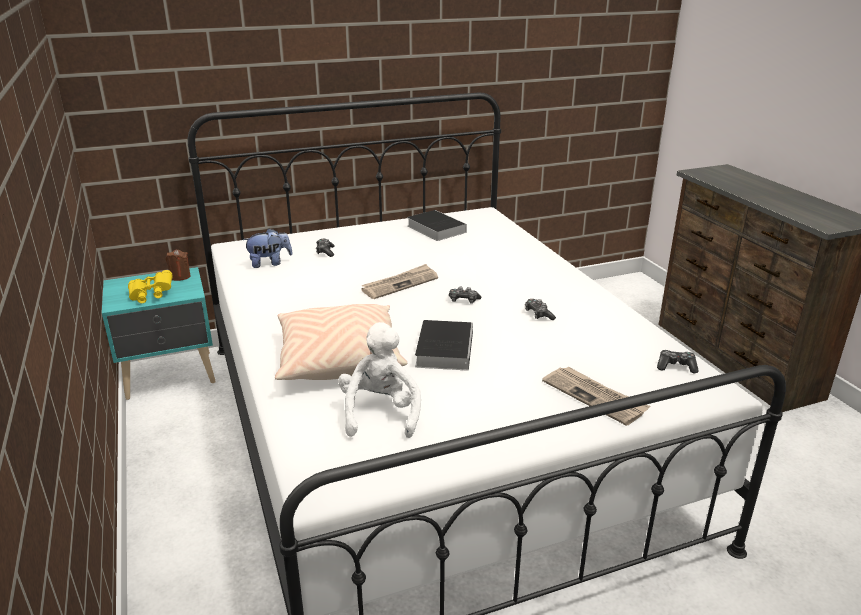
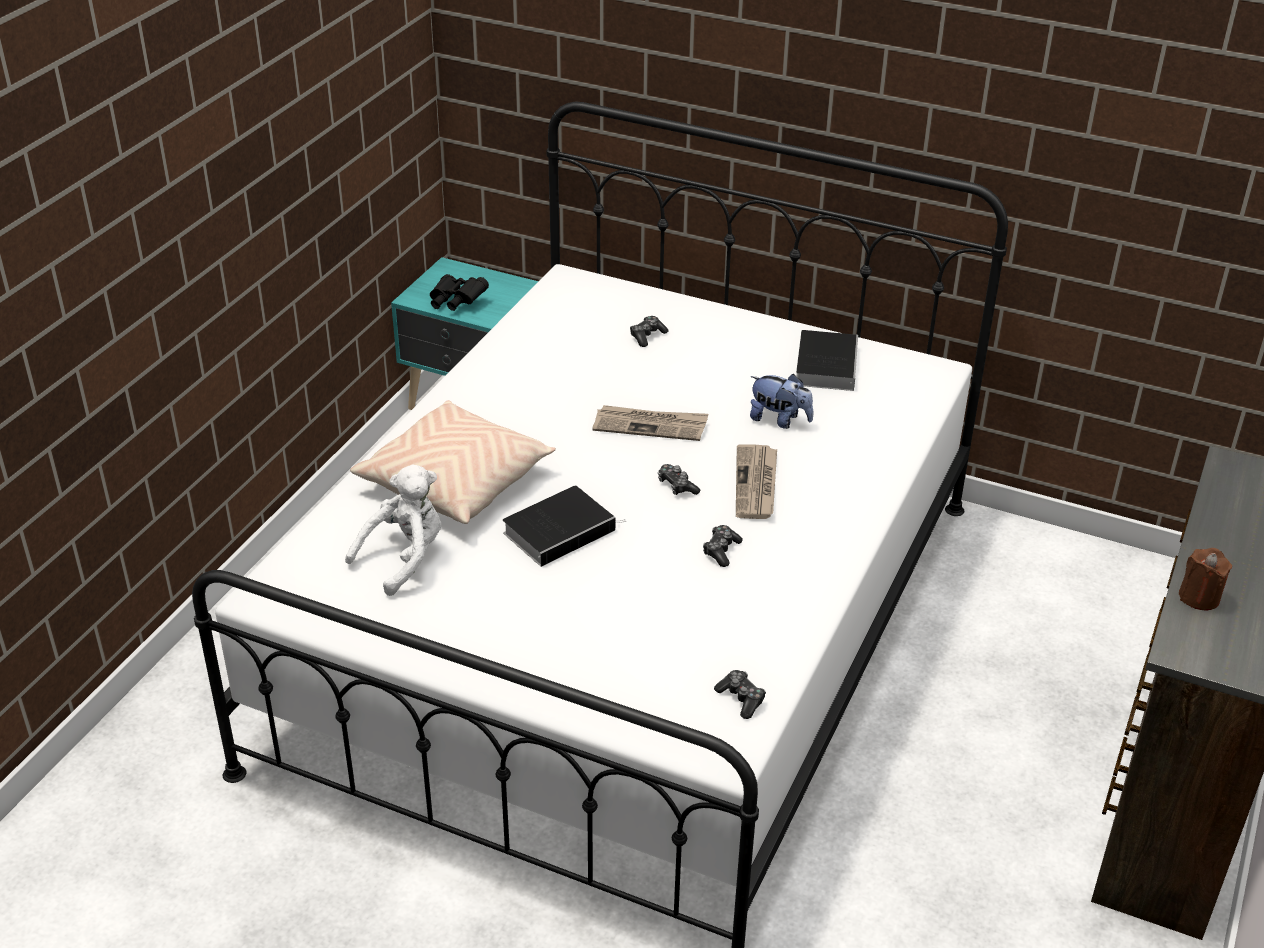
camera: 45 degrees right, 10 degrees up
yellow binoculars [128,270,172,303] -> black binoculars [430,274,489,311]
brown candle [166,249,191,281] -> brown candle moved to [1179,548,1232,611]
plush toy [243,228,293,268] -> plush toy moved to [750,374,813,429]
newspaper [542,367,650,426] -> newspaper moved to [736,444,777,519]

